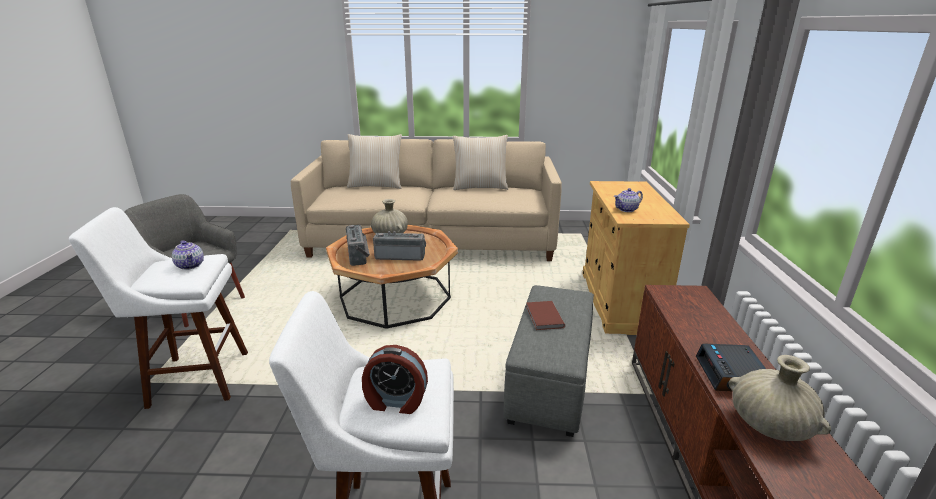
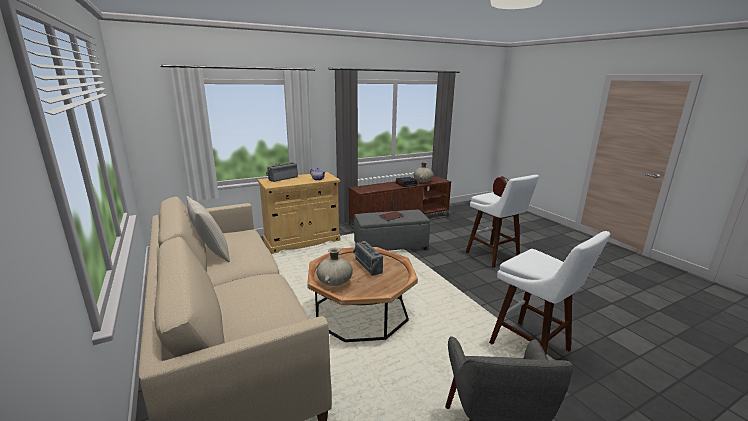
camera: 120 degrees left, 5 degrees down
teapot [172,240,204,270] -> none
radio [346,225,370,266] -> radio moved to [266,162,298,182]
beige pillow [347,134,402,189] -> none

